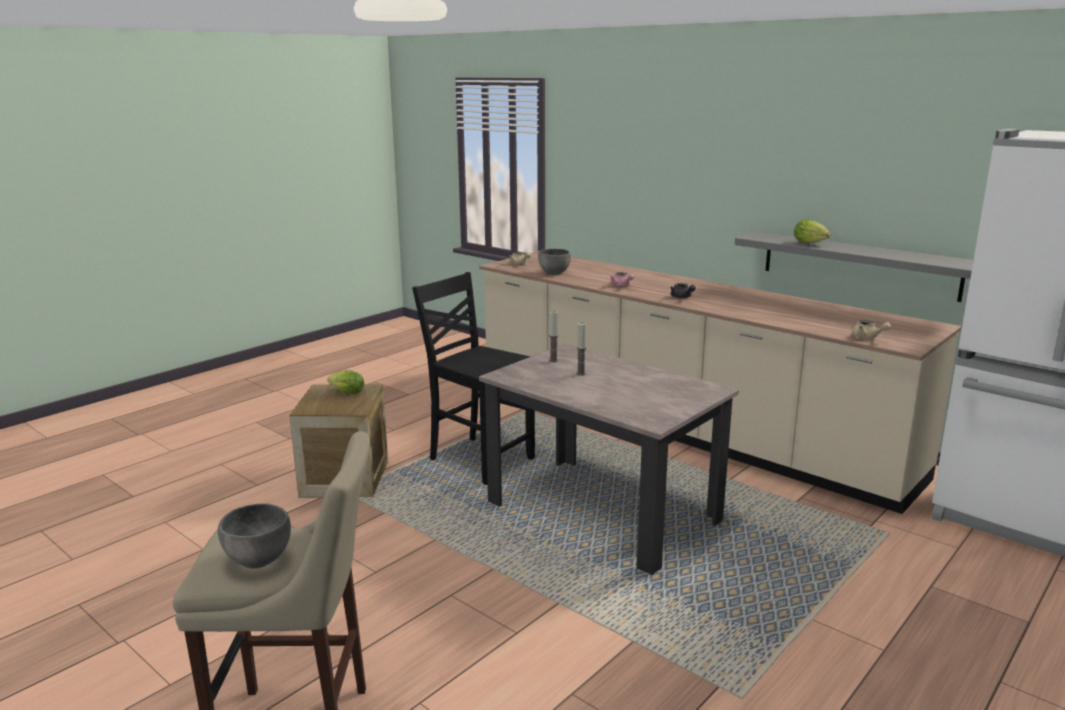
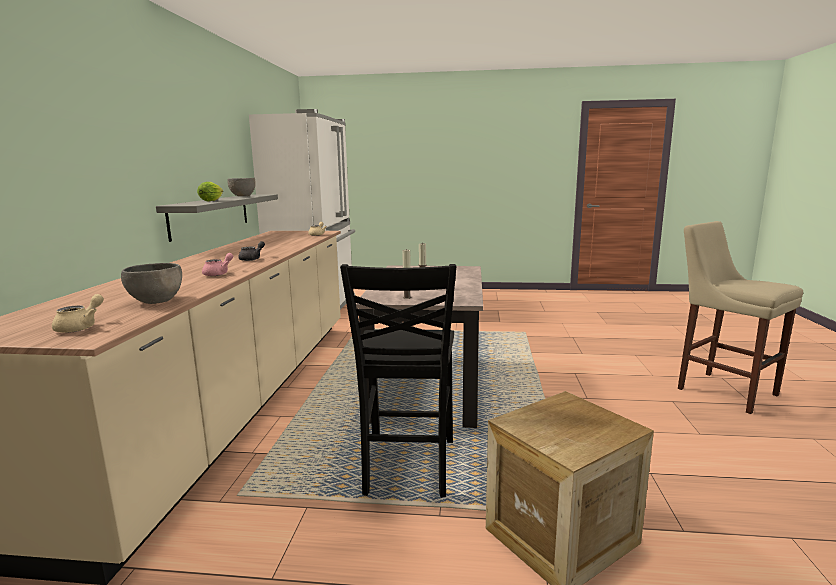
camera: 125 degrees left, 5 degrees down
grey bowl [218,503,291,568] -> grey bowl moved to [227,178,256,196]
lettuce [327,370,364,394] -> none

